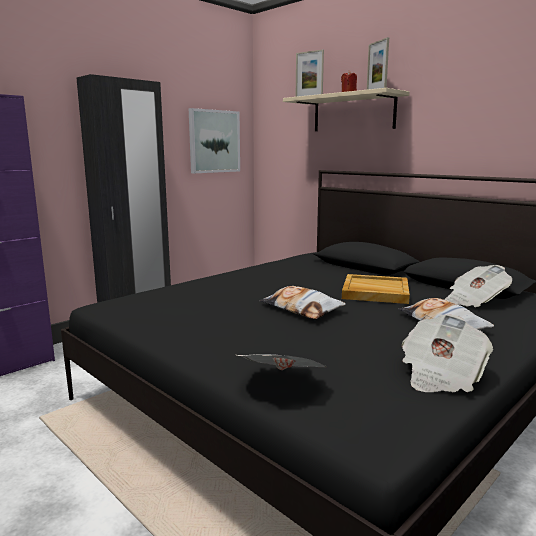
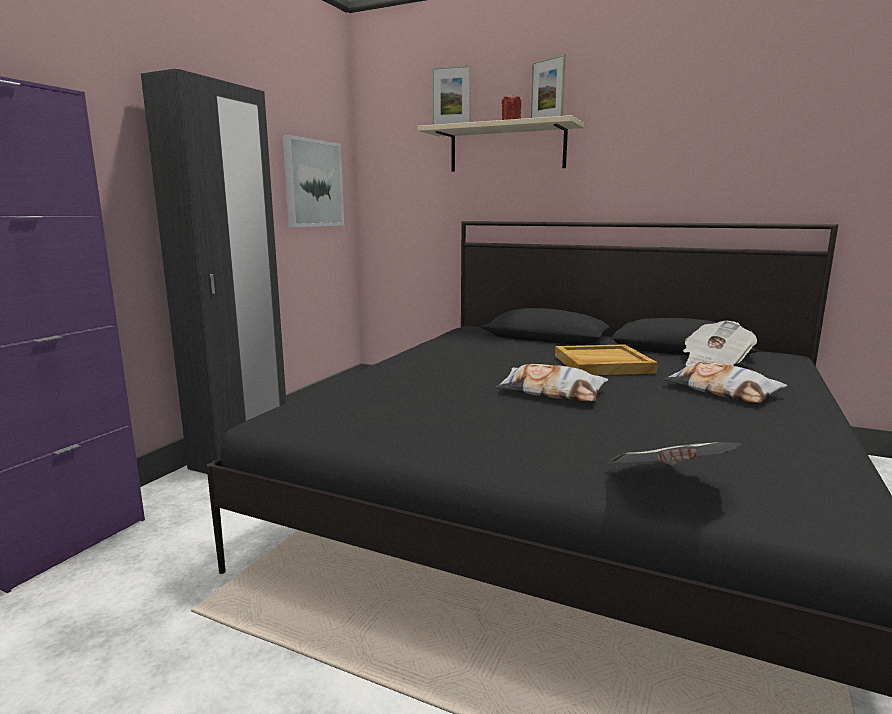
camera: 20 degrees left, 0 degrees up
newspaper [402,314,493,392] -> none

